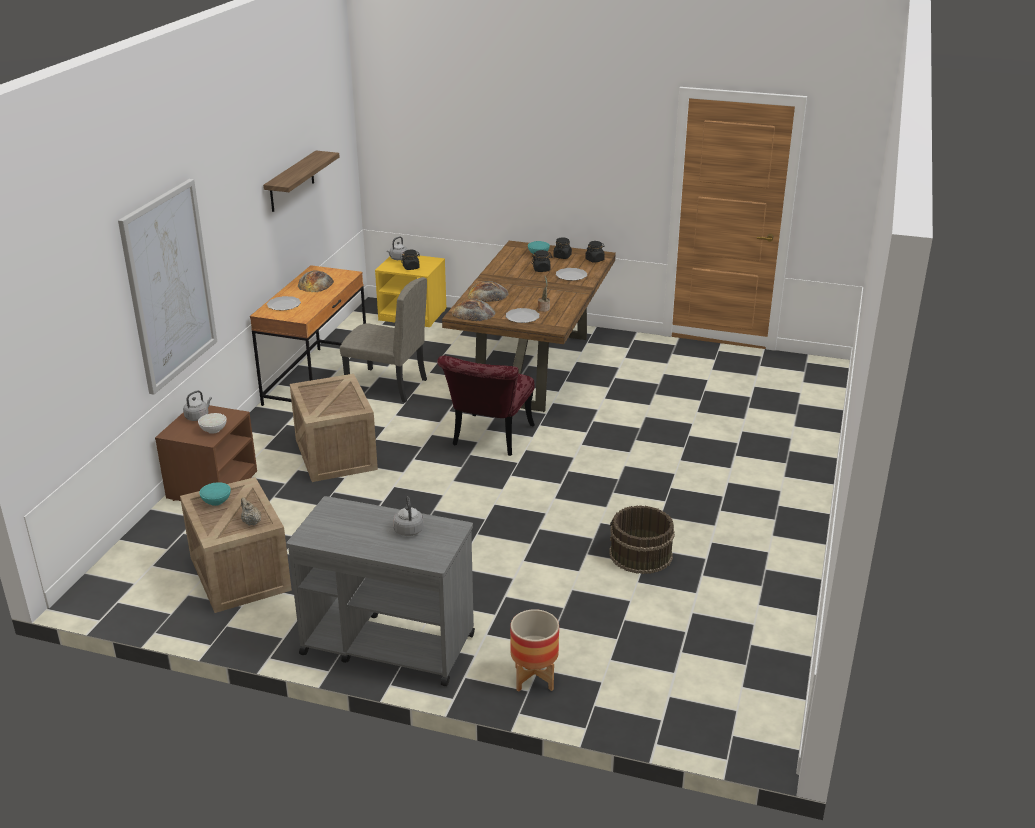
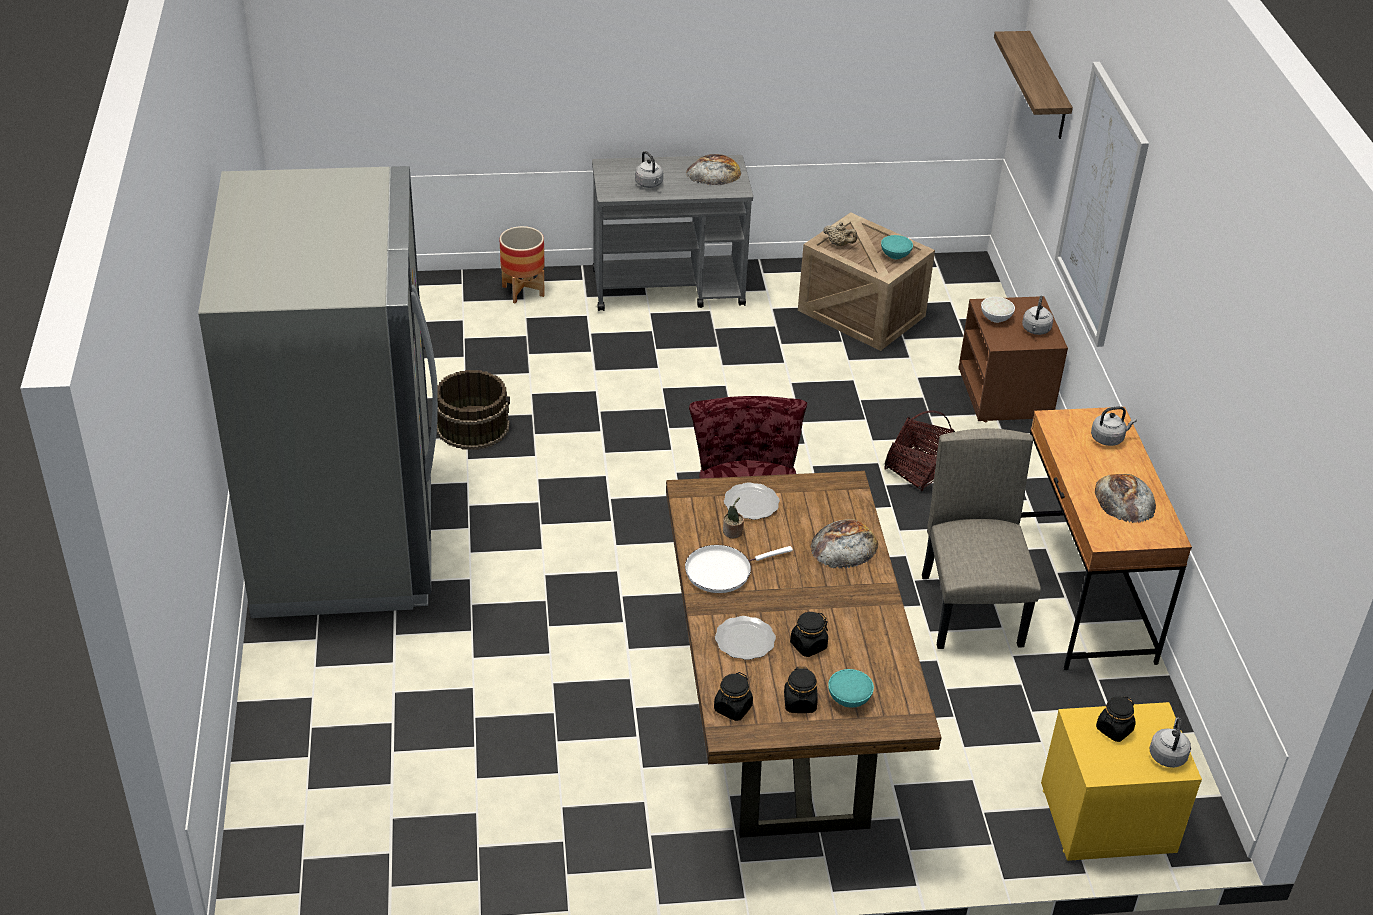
camera: 155 degrees right, 10 degrees up
shelf [263,151,340,212] -> shelf moved to [994,31,1073,139]
plate [267,296,301,311] -> grey kettle [1091,406,1137,446]
crate [290,374,378,482] -> basket [884,410,955,491]
beige chair [340,277,427,403] -> beige chair turned 90 degrees clockwise [922,428,1041,649]
bread [452,299,496,321] -> bread moved to [686,154,741,185]
none -> grey fridge [198,166,438,618]
none -> white frying pan [685,545,793,593]

